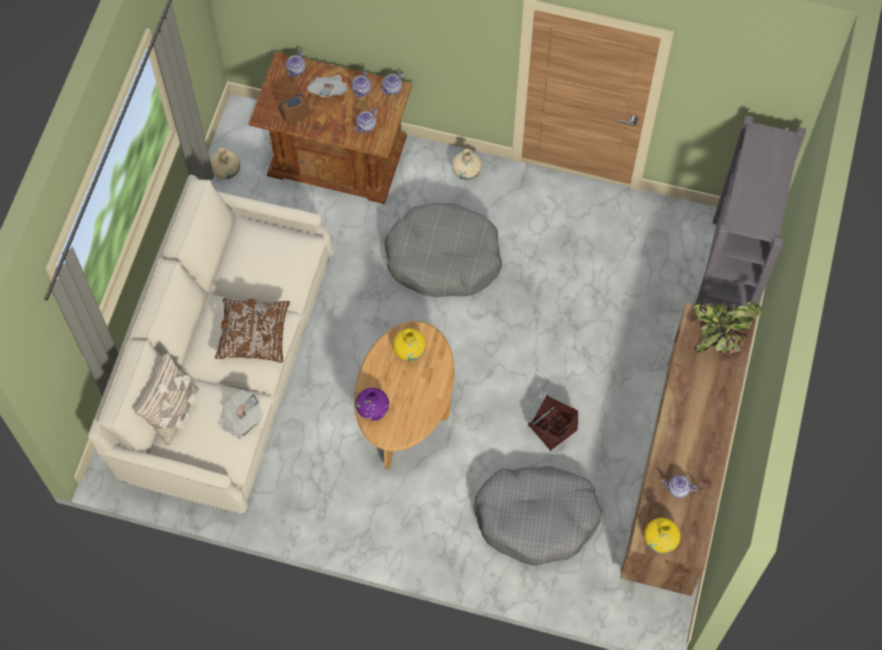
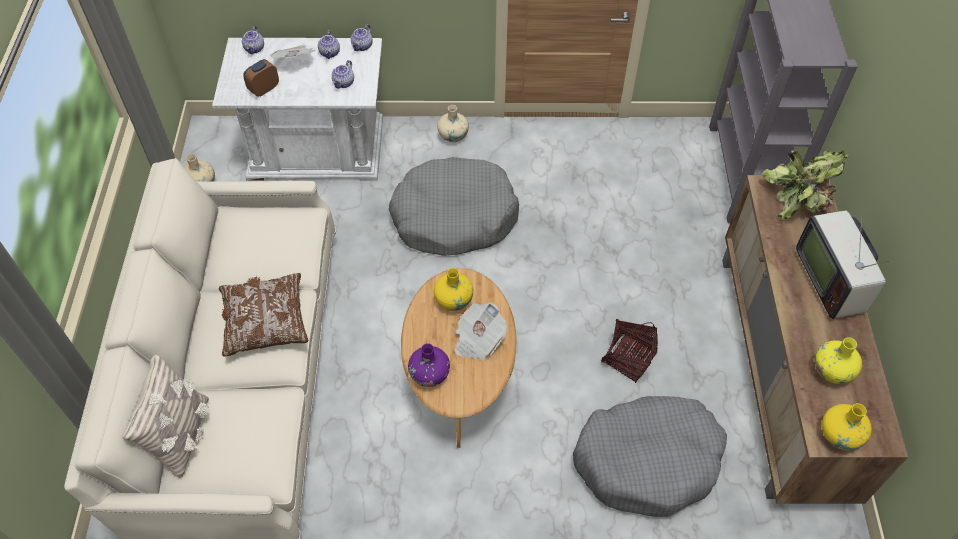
camera: 15 degrees left, 10 degrees down
newspaper [219,390,263,439] -> newspaper moved to [455,303,507,361]
brown cabinet [248,52,412,204] -> white cabinet [212,38,383,181]
teapot [662,475,698,498] -> yellow vase [815,337,862,384]
none -> television [796,211,888,319]

